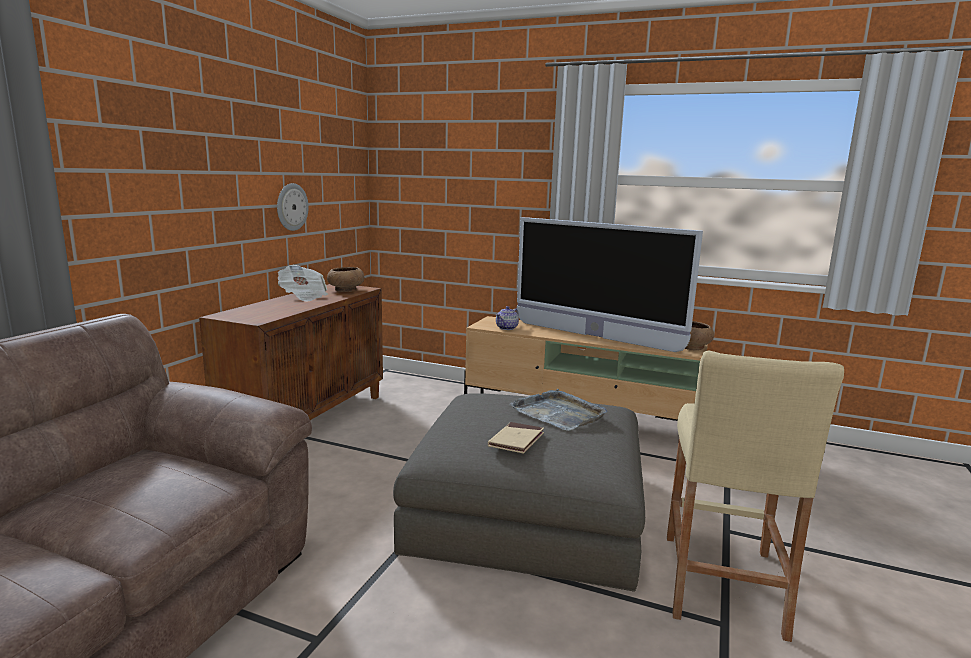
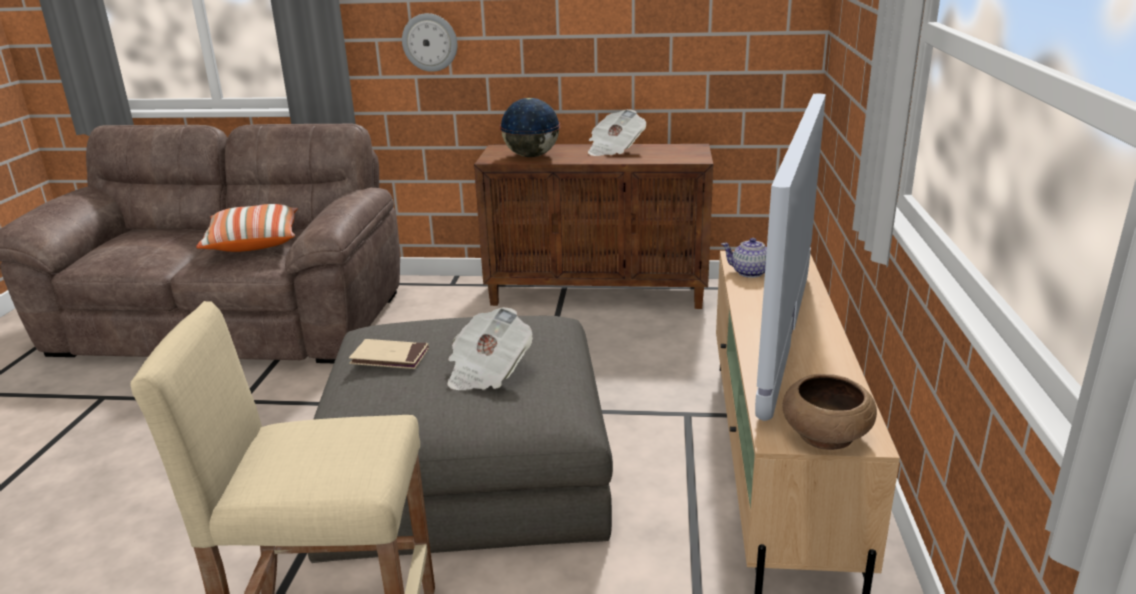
camera: 75 degrees right, 10 degrees up
wall clock [277,183,309,231] -> wall clock moved to [402,13,457,72]
brown bowl [327,267,364,292] -> none
grey tray [509,389,608,431] -> newspaper [447,307,533,390]
none -> pillow [196,204,298,252]
none -> globe [500,98,560,157]

